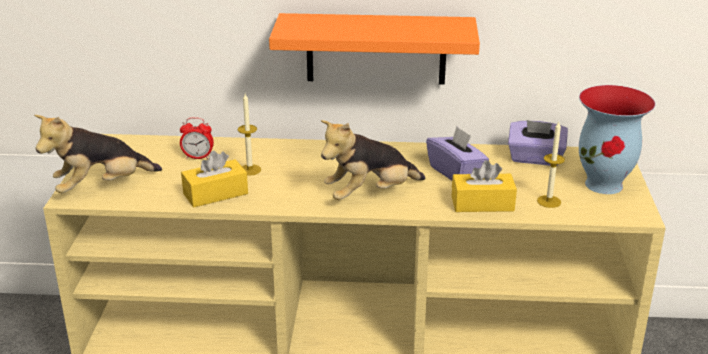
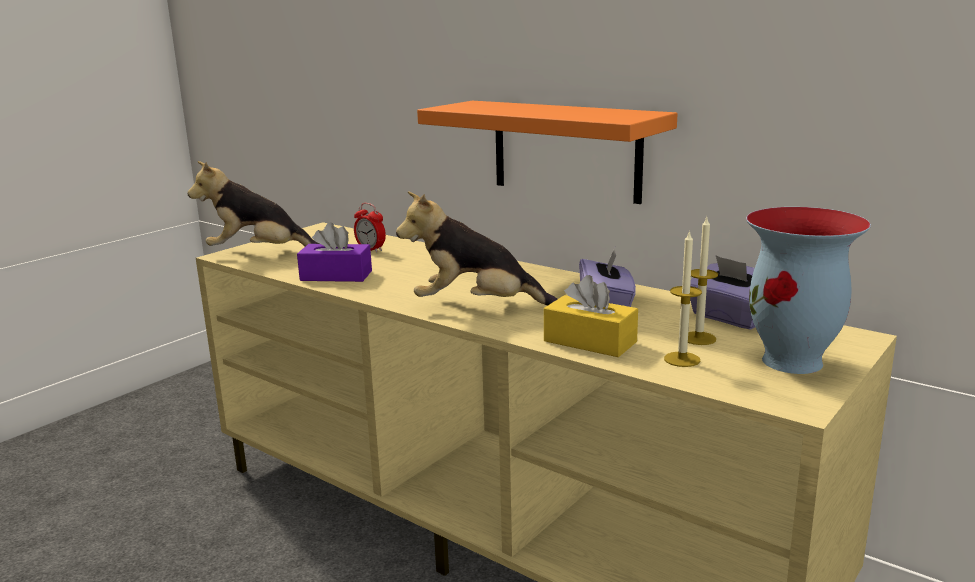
camera: 35 degrees right, 10 degrees down
yellow tissue box [181,151,248,207] -> purple tissue box [297,222,372,282]
candle [238,94,261,176] -> candle moved to [688,216,718,345]

